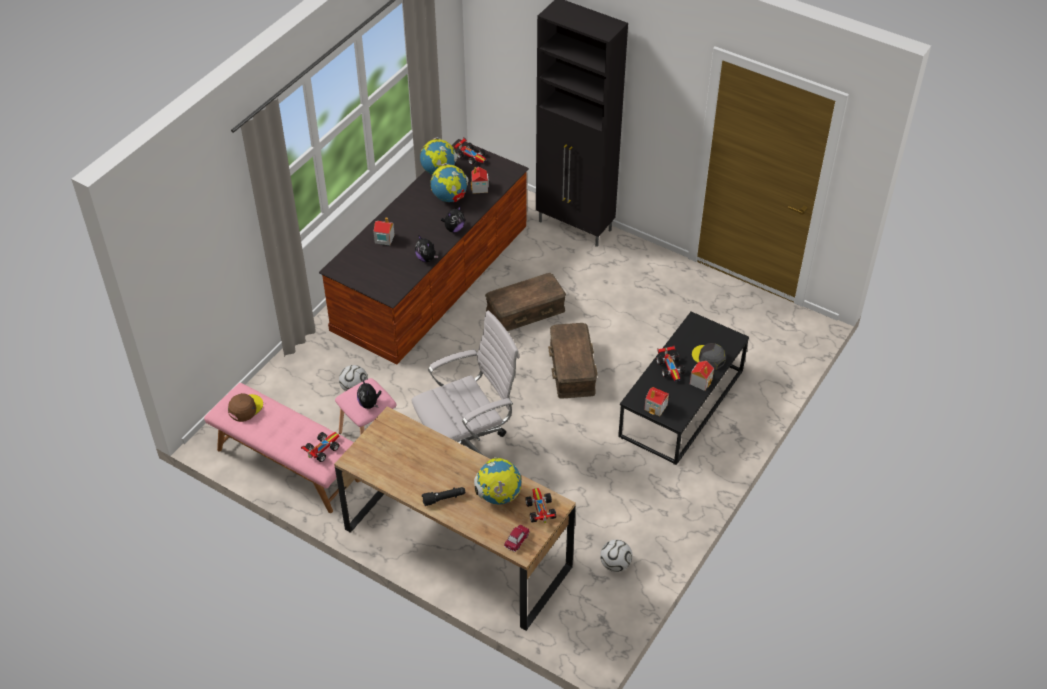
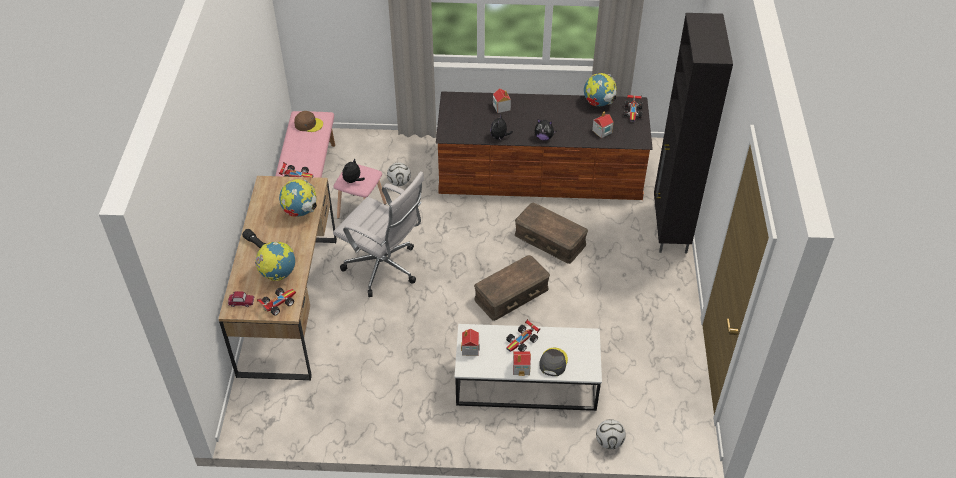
camera: 60 degrees right, 0 degrees up
globe [430,163,469,202] -> globe moved to [279,179,317,217]
football [600,540,632,572] -> football moved to [596,419,626,449]
black coffee table [618,312,749,465] -> white coffee table [455,324,602,411]

